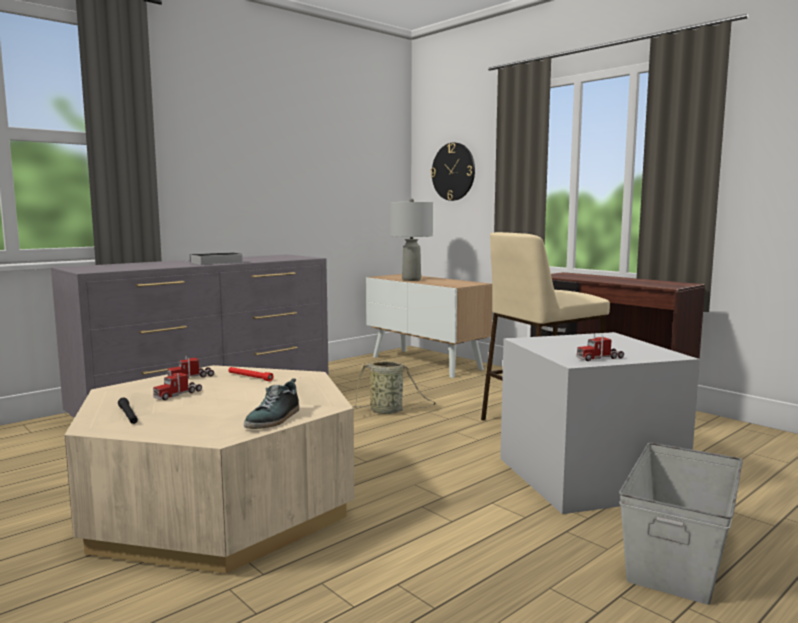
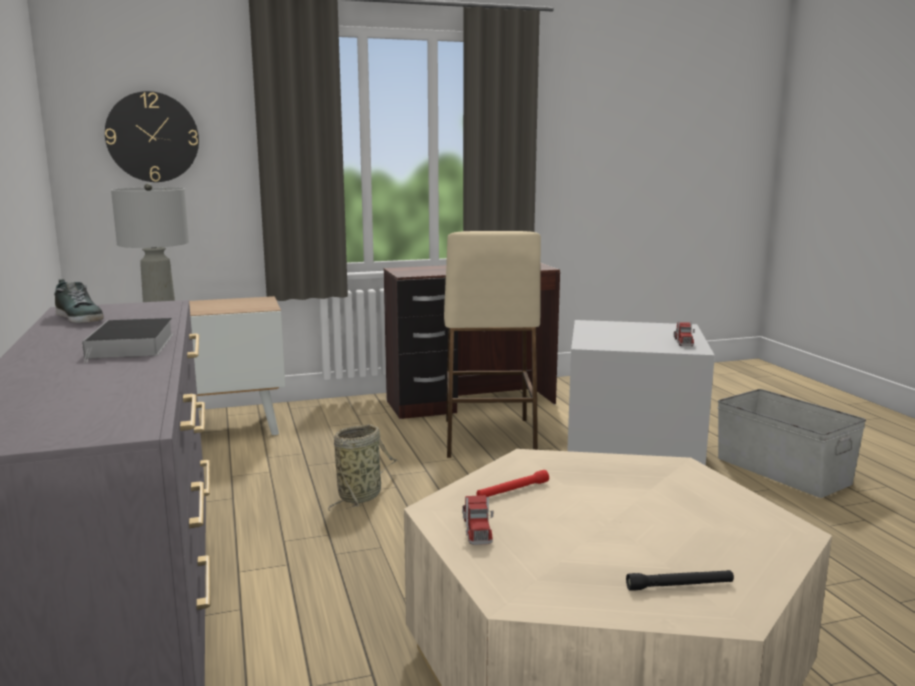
camera: 65 degrees left, 5 degrees up
toy truck [153,371,202,400] -> none
shoe [244,378,299,429] -> shoe moved to [54,279,104,323]

